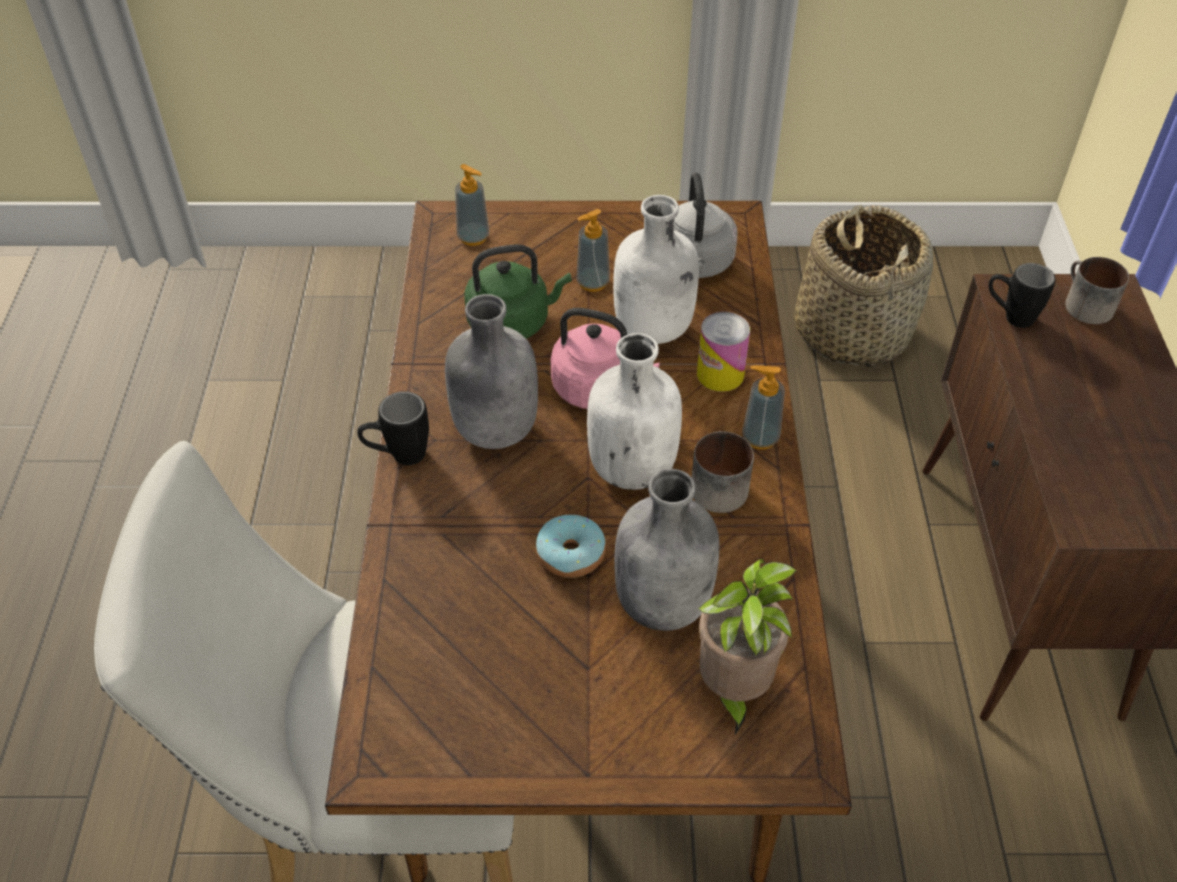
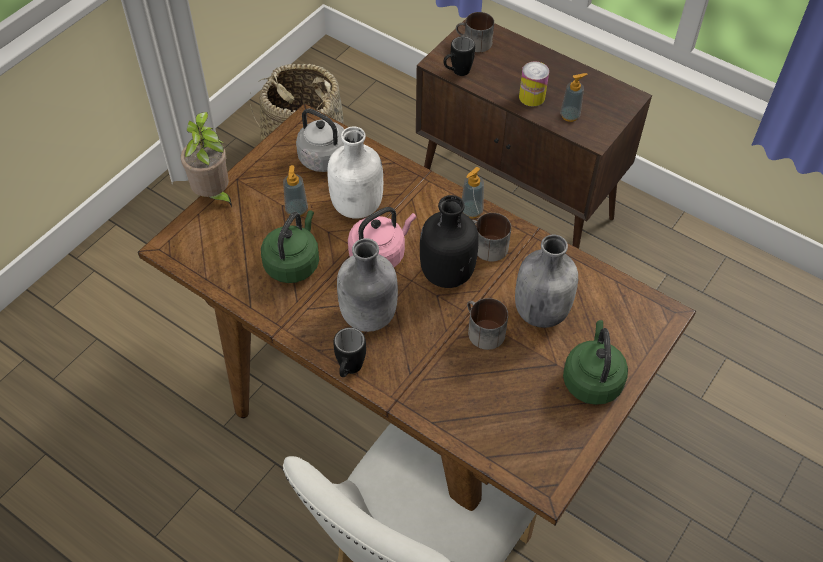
camera: 55 degrees left, 5 degrees up
soap dispenser [455,164,489,246] -> soap dispenser moved to [560,73,588,122]
donut [536,515,606,578] -> mug [467,298,508,350]
white bottle [587,333,682,490] -> black bottle [420,195,479,288]
can [697,312,750,392] -> can moved to [519,61,549,107]
potted plant [698,559,797,735] -> potted plant moved to [181,112,232,207]
none -> green kettle [563,320,628,405]

